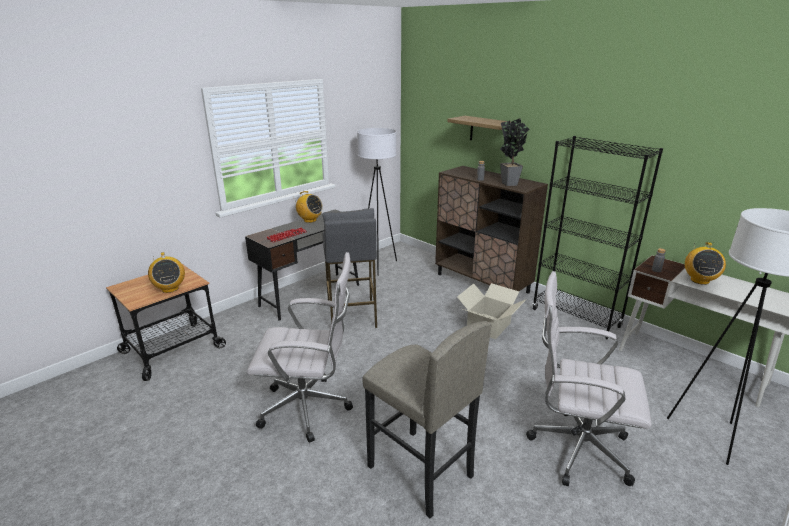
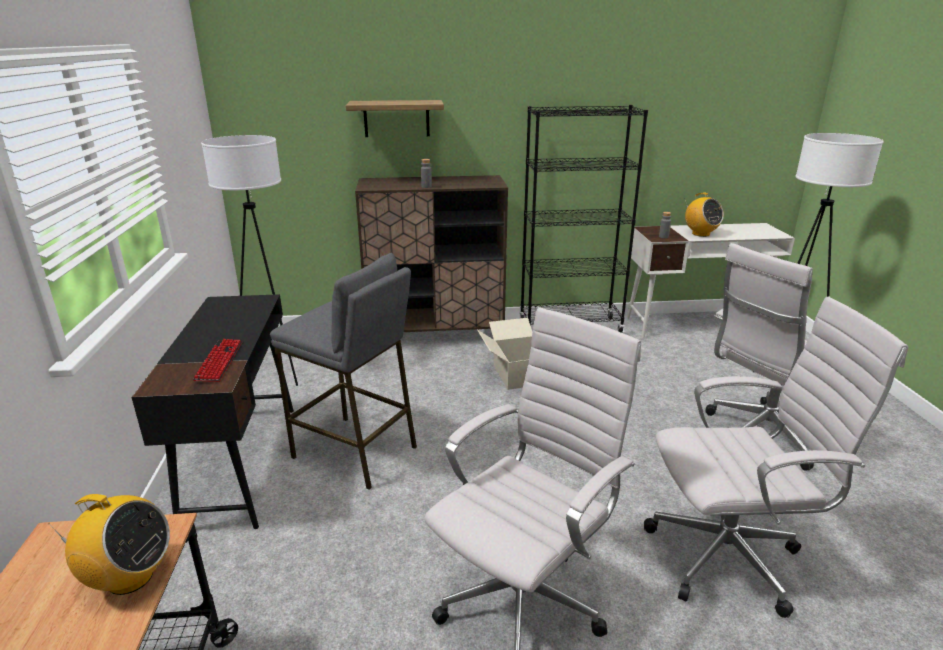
camera: 50 degrees left, 0 degrees up
radio [293,191,323,223] -> none
grey stool [362,321,491,518] -> white office chair [644,297,908,618]
potted plant [500,118,529,186] -> none

